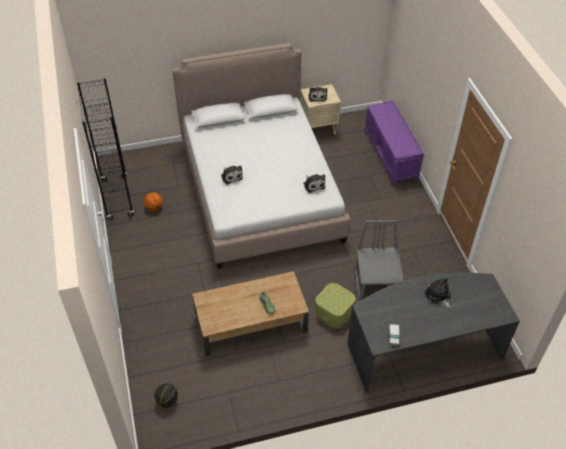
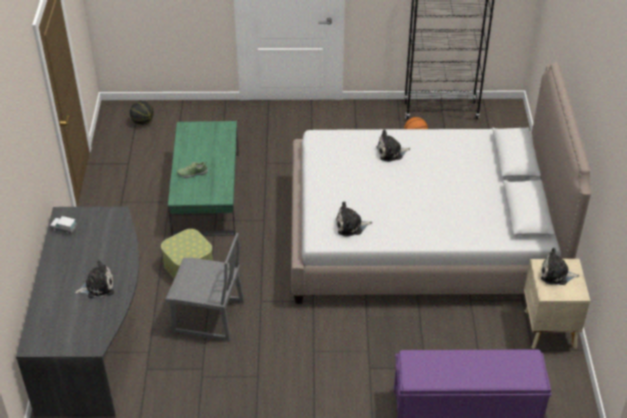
camera: 105 degrees right, 5 degrees down
brown coffee table [192,271,309,356] -> green coffee table [168,121,239,236]

